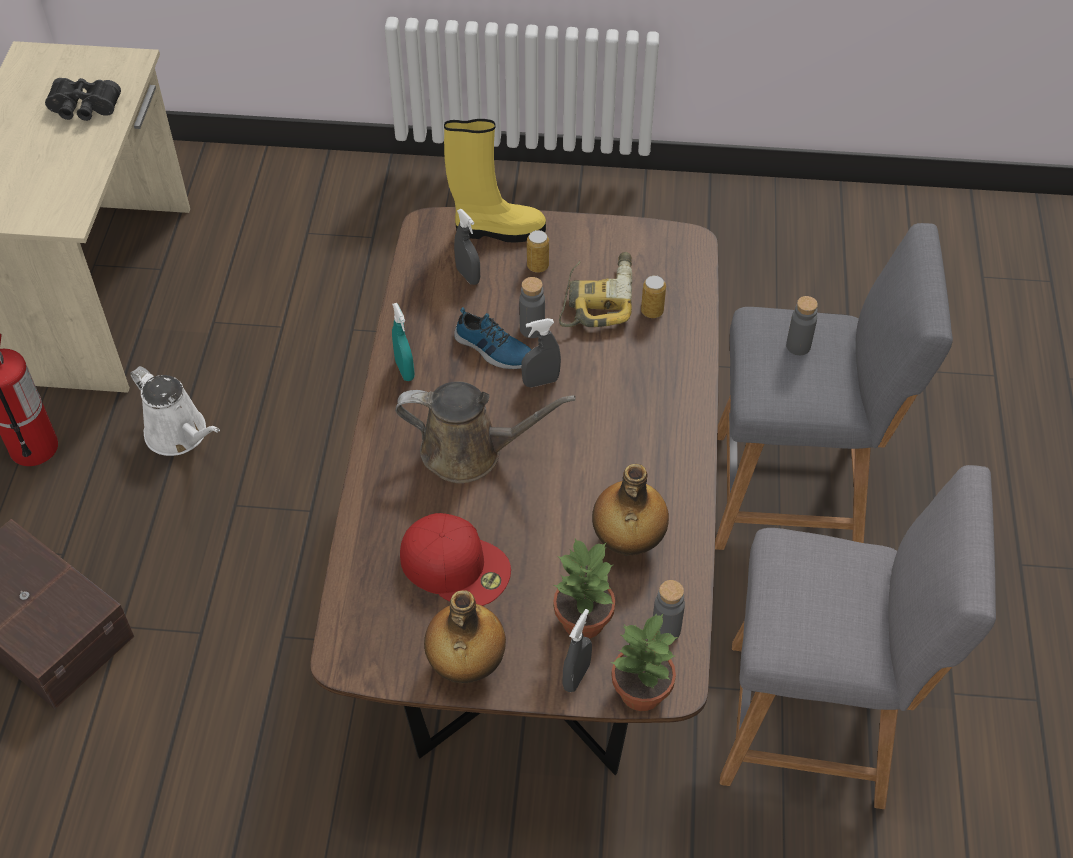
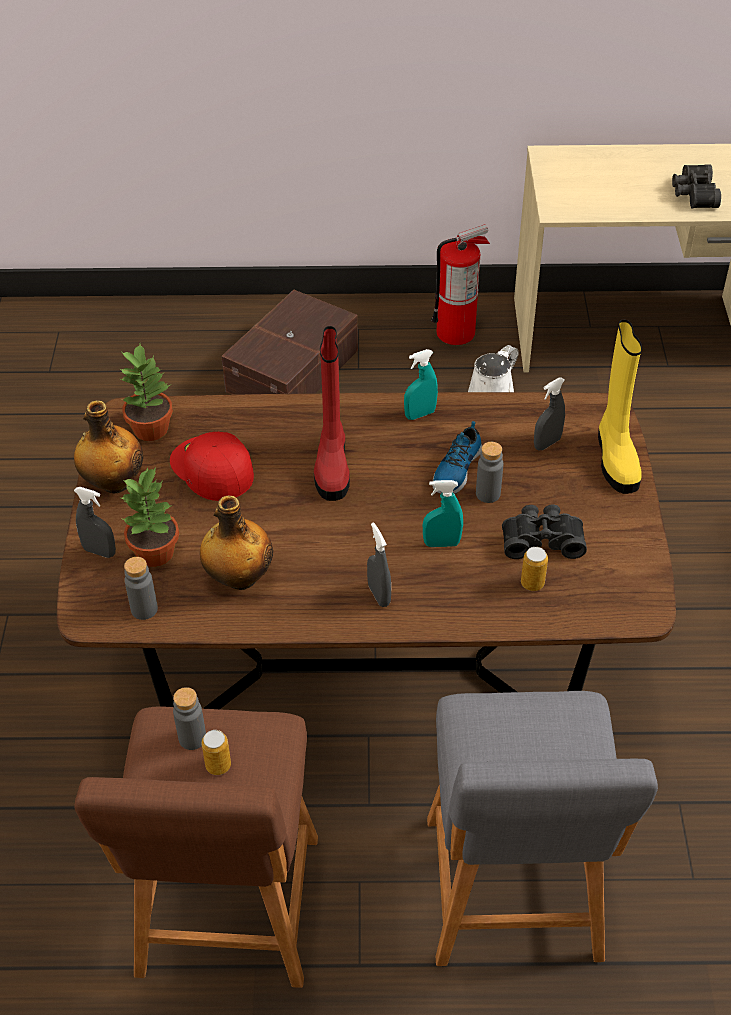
camera: 85 degrees right, 5 degrees down
brown watering can [395,381,576,483] -> red boot [314,326,350,501]
red cap [400,513,511,606] -> red cap turned 120 degrees clockwise [170,432,254,501]
grey spray bottle [521,318,561,387] -> grey spray bottle moved to [367,522,391,607]
can [527,230,549,273] -> can moved to [202,730,231,775]
power drill [559,252,632,327] -> black binoculars [502,504,587,559]
potted plant [610,613,678,711] -> potted plant moved to [120,344,173,441]
grey stool [720,465,996,809] -> brown stool [74,706,318,988]
grey bottle [786,296,818,355] -> grey bottle moved to [173,687,206,750]
none -> turquoise spray bottle [423,480,463,547]

